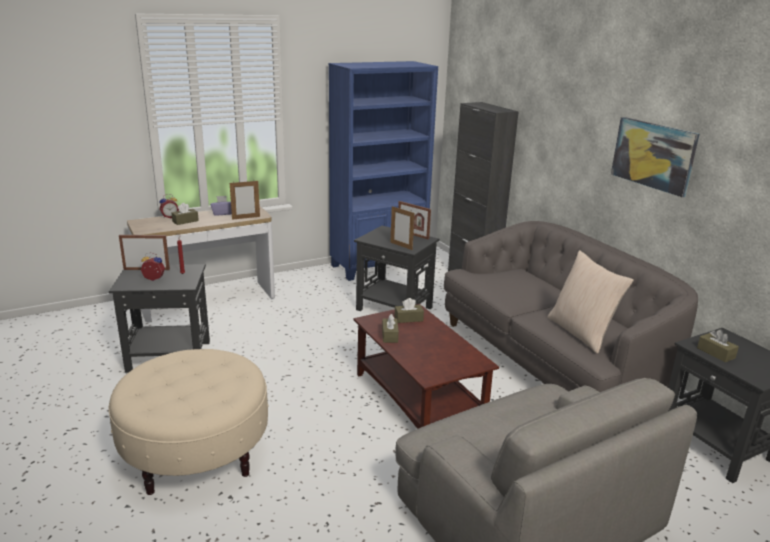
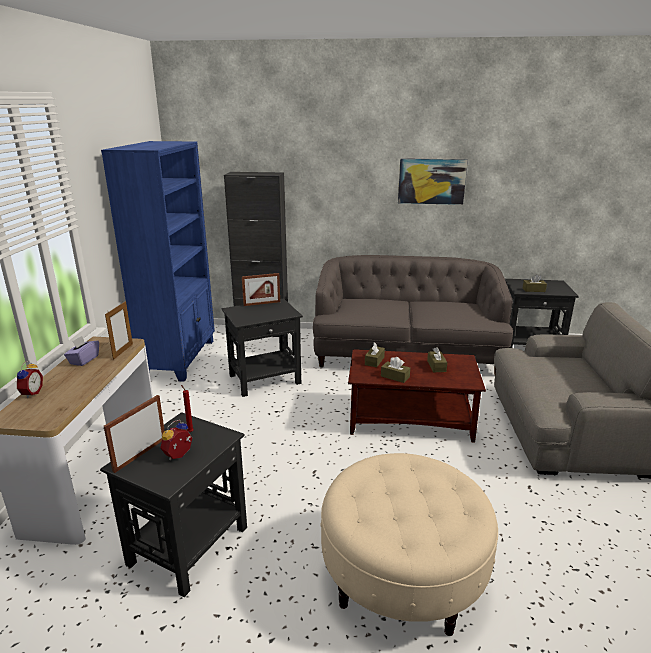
camera: 55 degrees left, 0 degrees up
brown tissue box [172,203,199,225] -> brown tissue box moved to [427,347,447,372]
picture frame [390,206,414,250] -> none
beige pillow [547,250,634,354] -> none

